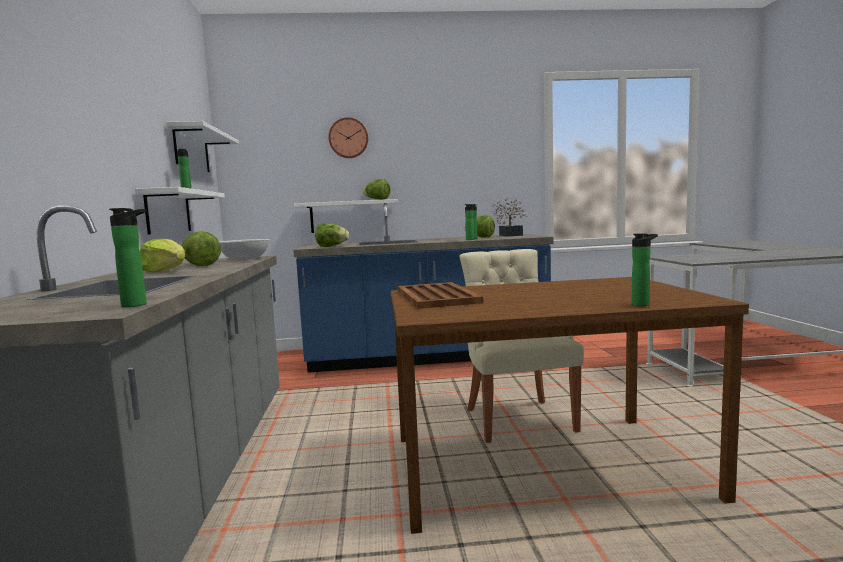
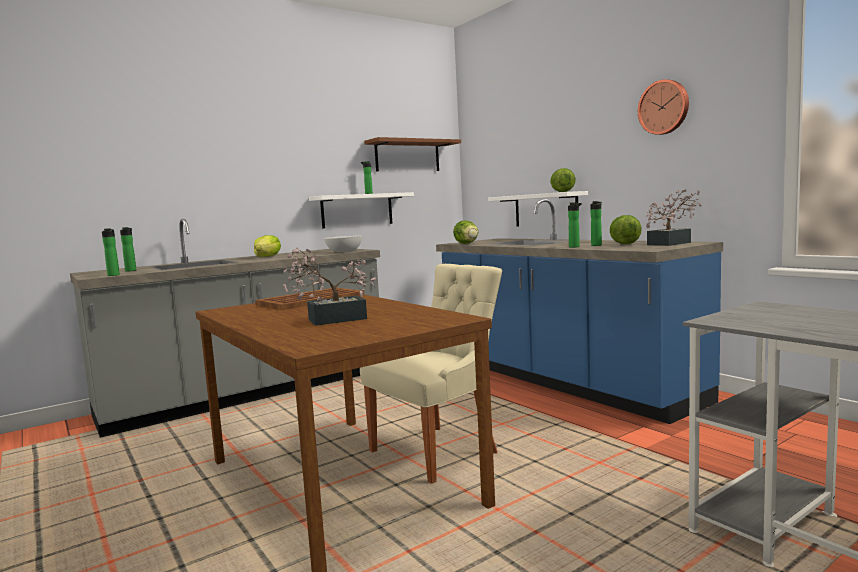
camera: 60 degrees right, 0 degrees up
white shelf [166,121,239,172] -> brown shelf [364,137,461,172]
lettuce [182,232,221,266] -> none
wall clock [329,117,368,158] -> wall clock moved to [638,79,689,135]
bottle [632,233,658,306] -> bottle moved to [120,227,136,272]
none -> potted plant [283,248,376,326]

